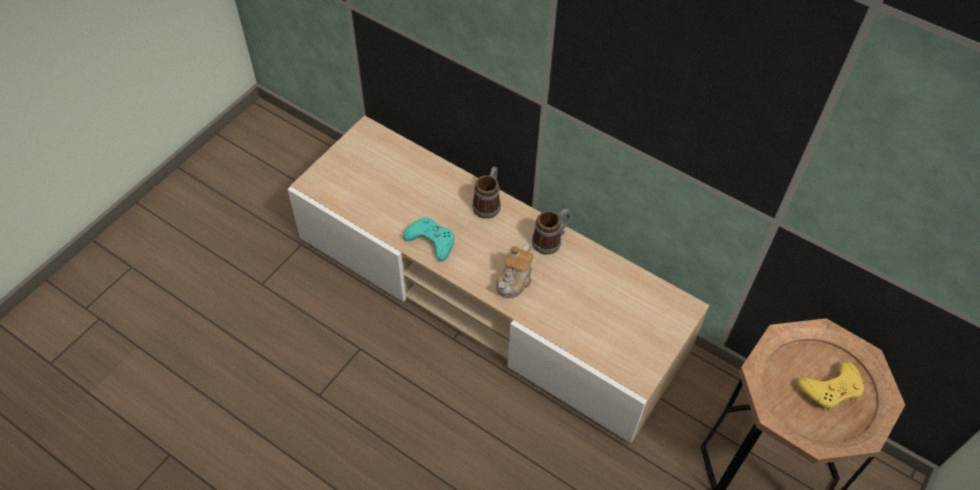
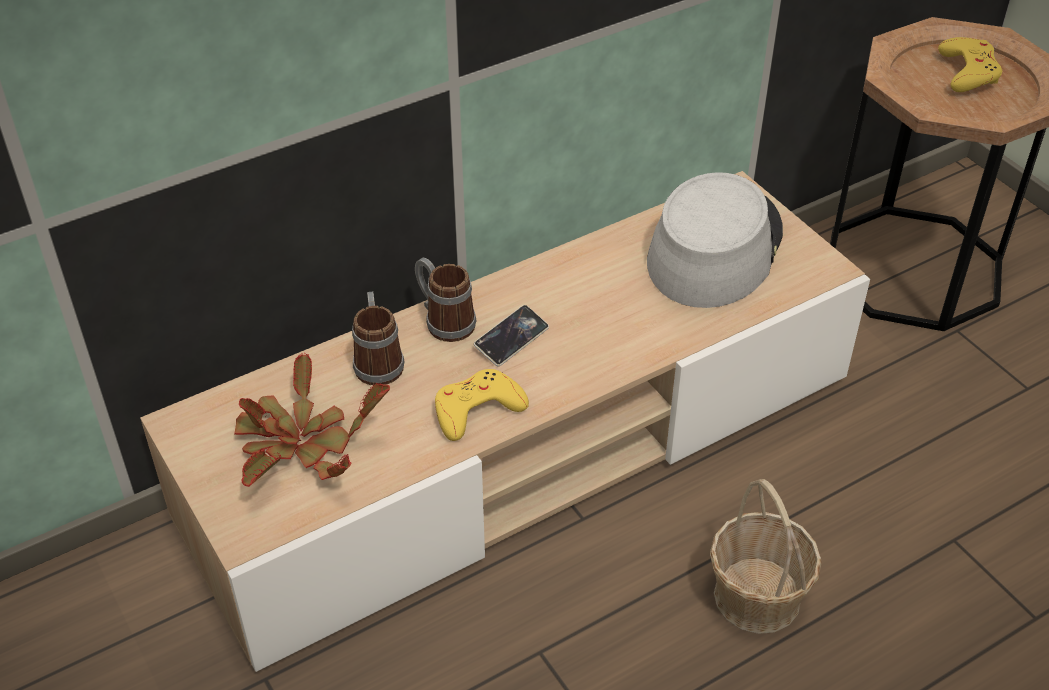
camera: 65 degrees left, 10 degrees down
turquoise game controller [403,217,455,261] -> yellow game controller [435,369,529,441]
teapot [496,244,533,298] -> none
mug [532,209,572,255] -> mug moved to [352,292,404,386]
none -> potted plant [234,353,390,487]
none -> phone [474,305,549,366]
none -> grey hat [647,172,783,308]
none -> basket [710,479,822,634]

